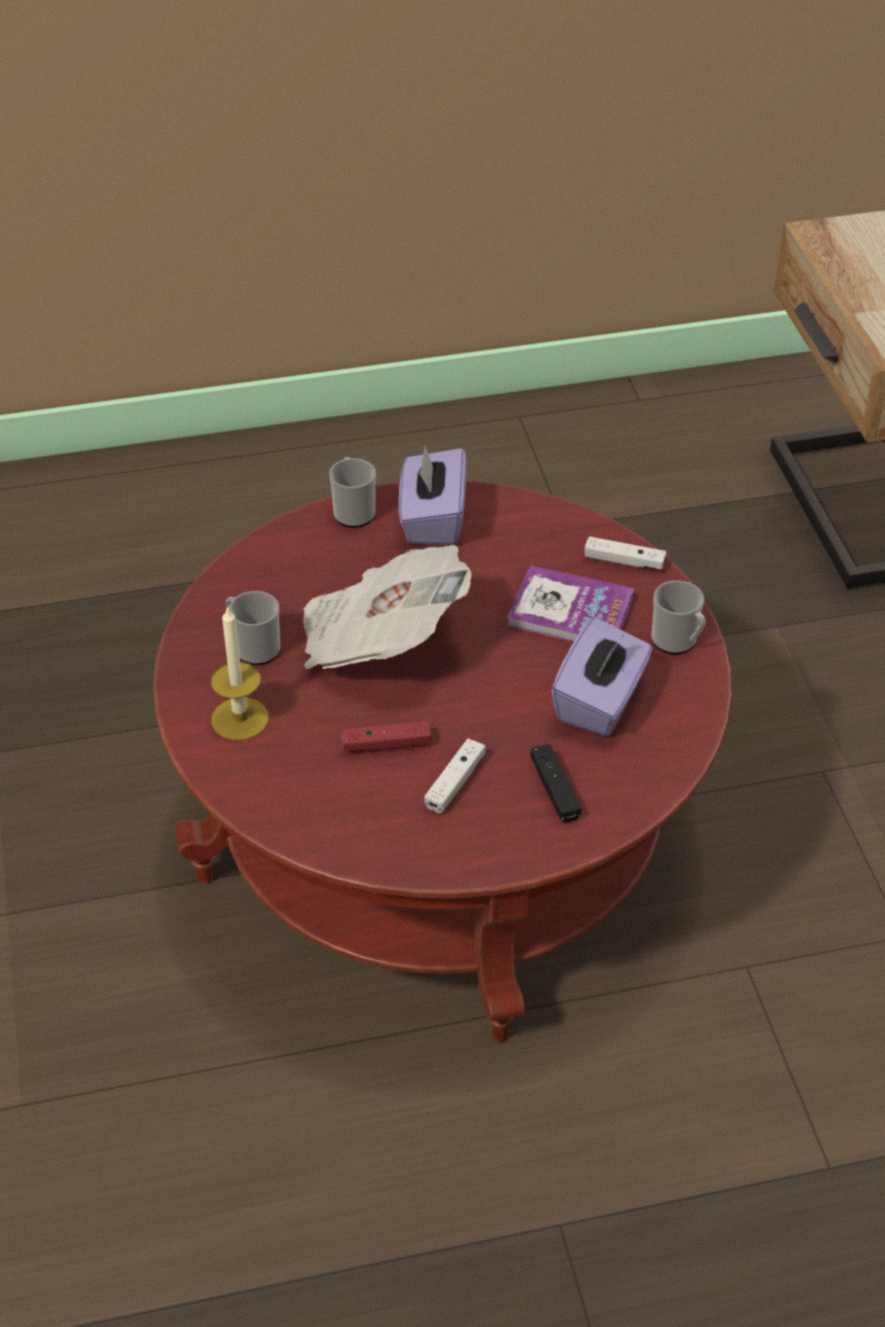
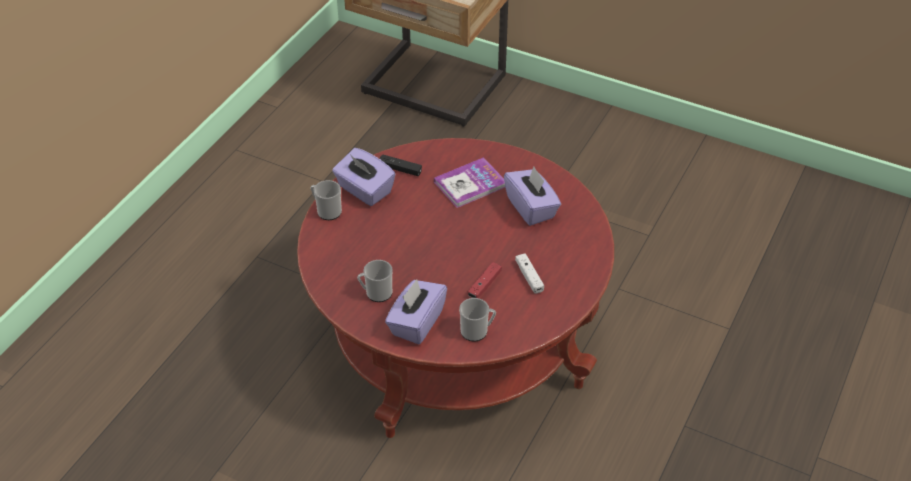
camera: 50 degrees left, 0 degrees up
candle [211,606,269,740] -> purple tissue box [385,279,447,344]
newspaper [303,545,472,669] -> none
black game controller [530,744,581,823] -> black game controller moved to [379,154,422,176]
white game controller [585,536,666,570] -> none
mug [651,580,706,654] -> mug moved to [459,298,496,342]

